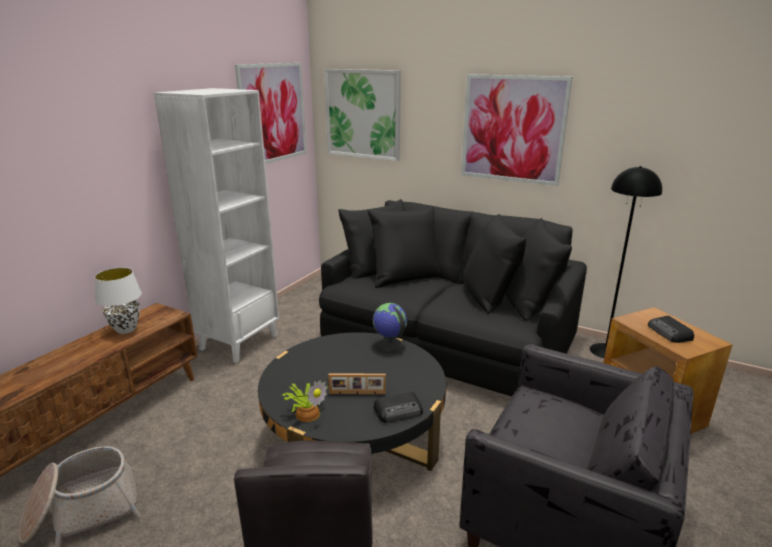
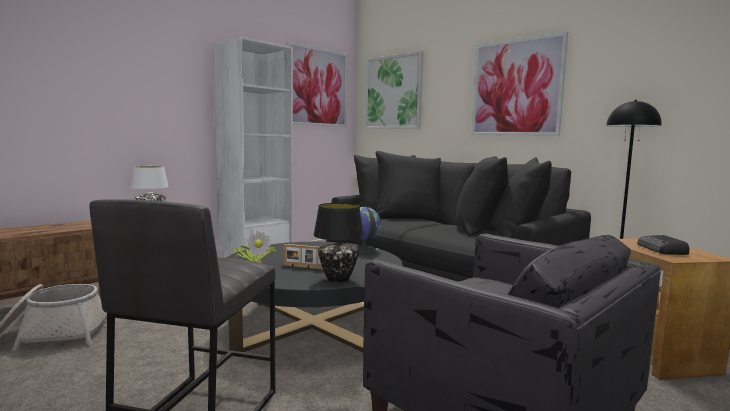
camera: 15 degrees right, 15 degrees down
radio [373,392,423,423] -> black table lamp [313,203,364,283]

